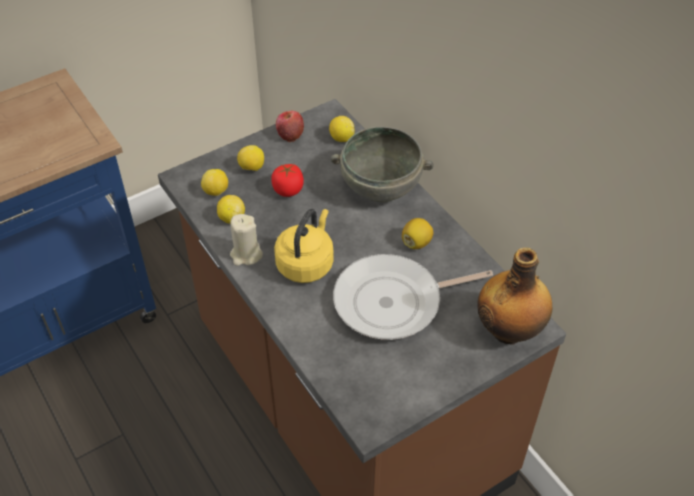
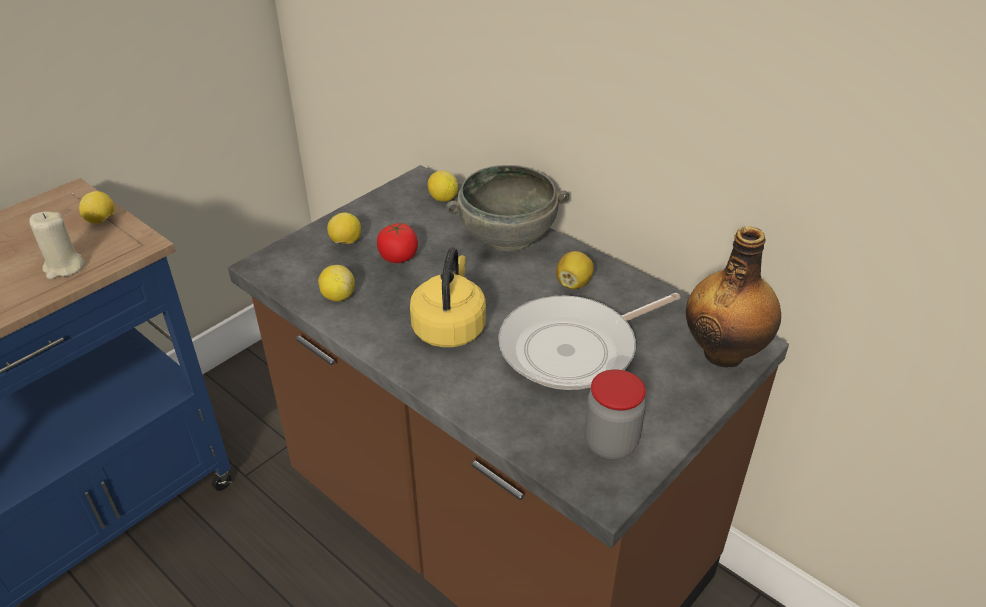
camera: 15 degrees left, 10 degrees down
lemon [201,169,228,196] -> lemon moved to [79,191,115,224]
beige candle [230,214,263,266] -> beige candle moved to [29,211,85,279]
apple [276,111,304,142] -> none
none -> jar [584,369,646,459]

